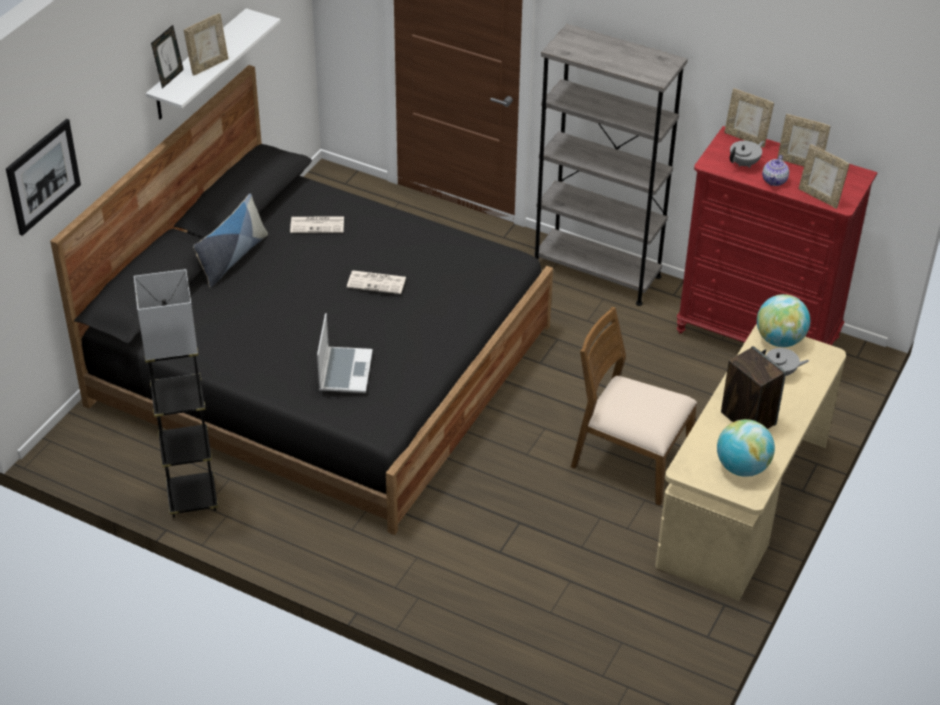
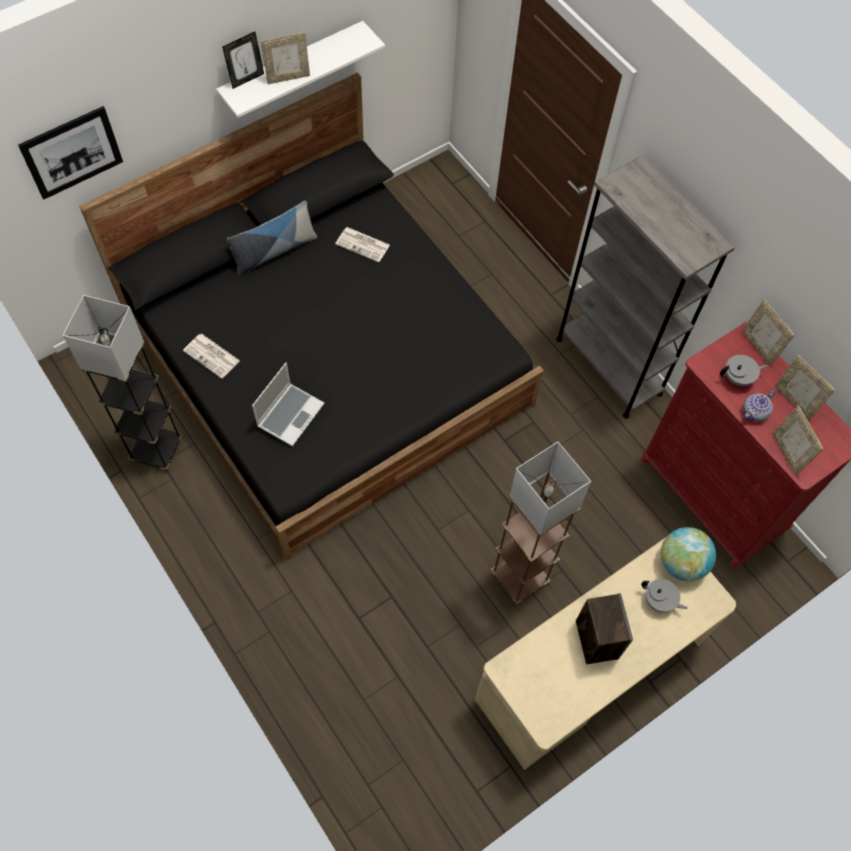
camera: 25 degrees right, 20 degrees up
newspaper [347,270,406,294] -> newspaper moved to [183,334,240,379]
brown chair [571,307,697,506] -> brown floor lamp [491,442,591,604]
globe [717,419,775,477] -> none

